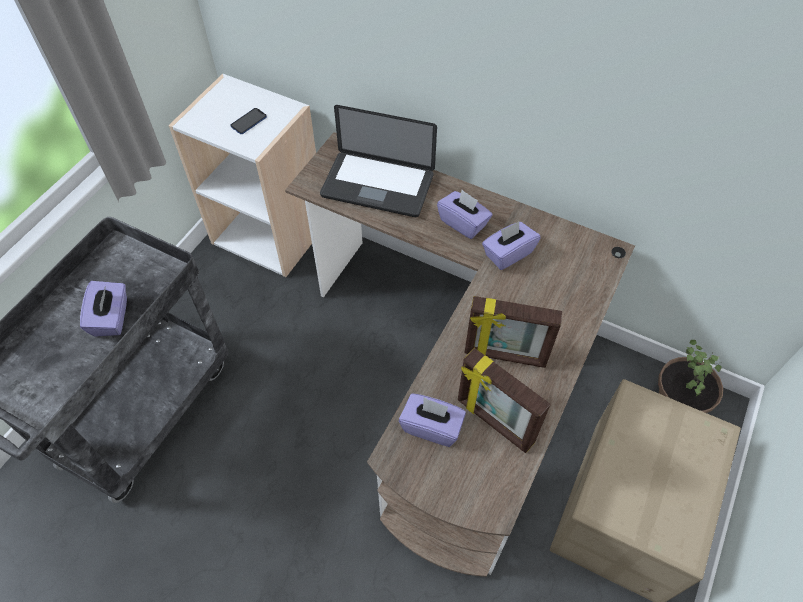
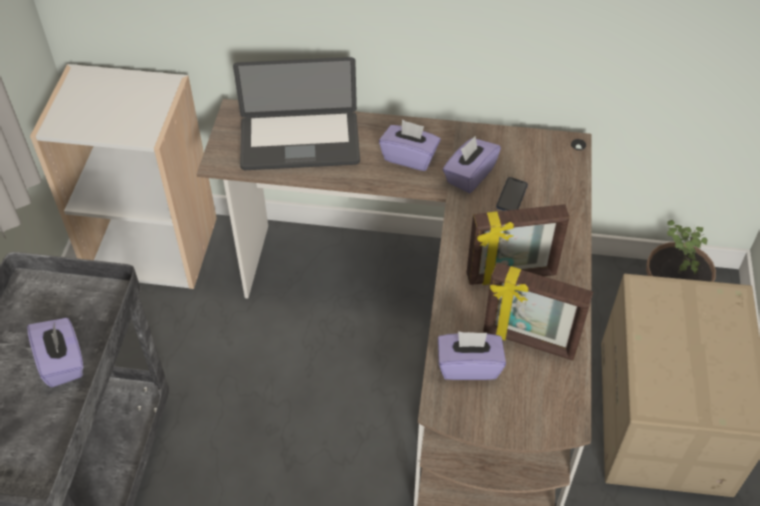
camera: 20 degrees left, 5 degrees down
phone [230,108,267,134] -> phone moved to [496,177,528,211]

